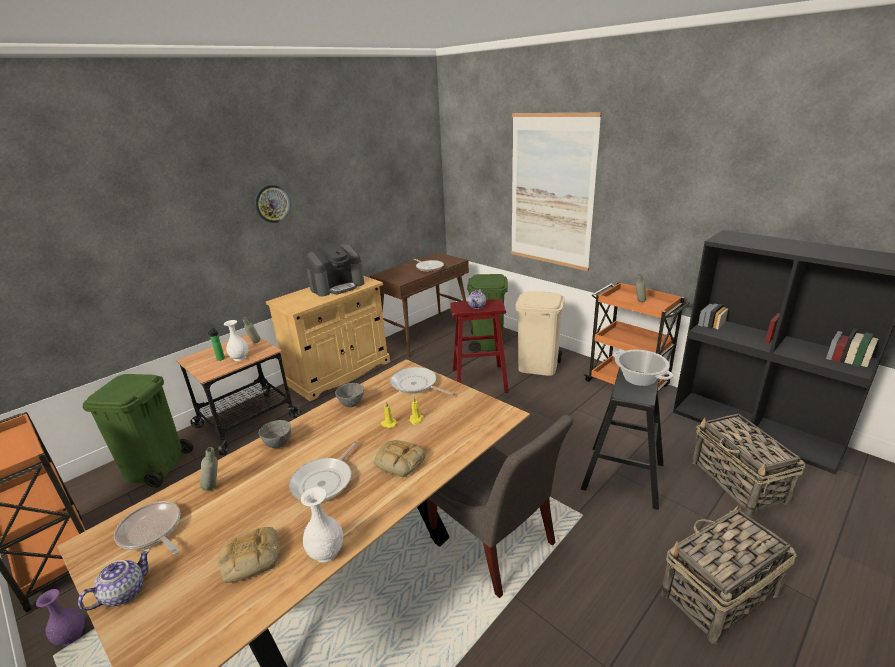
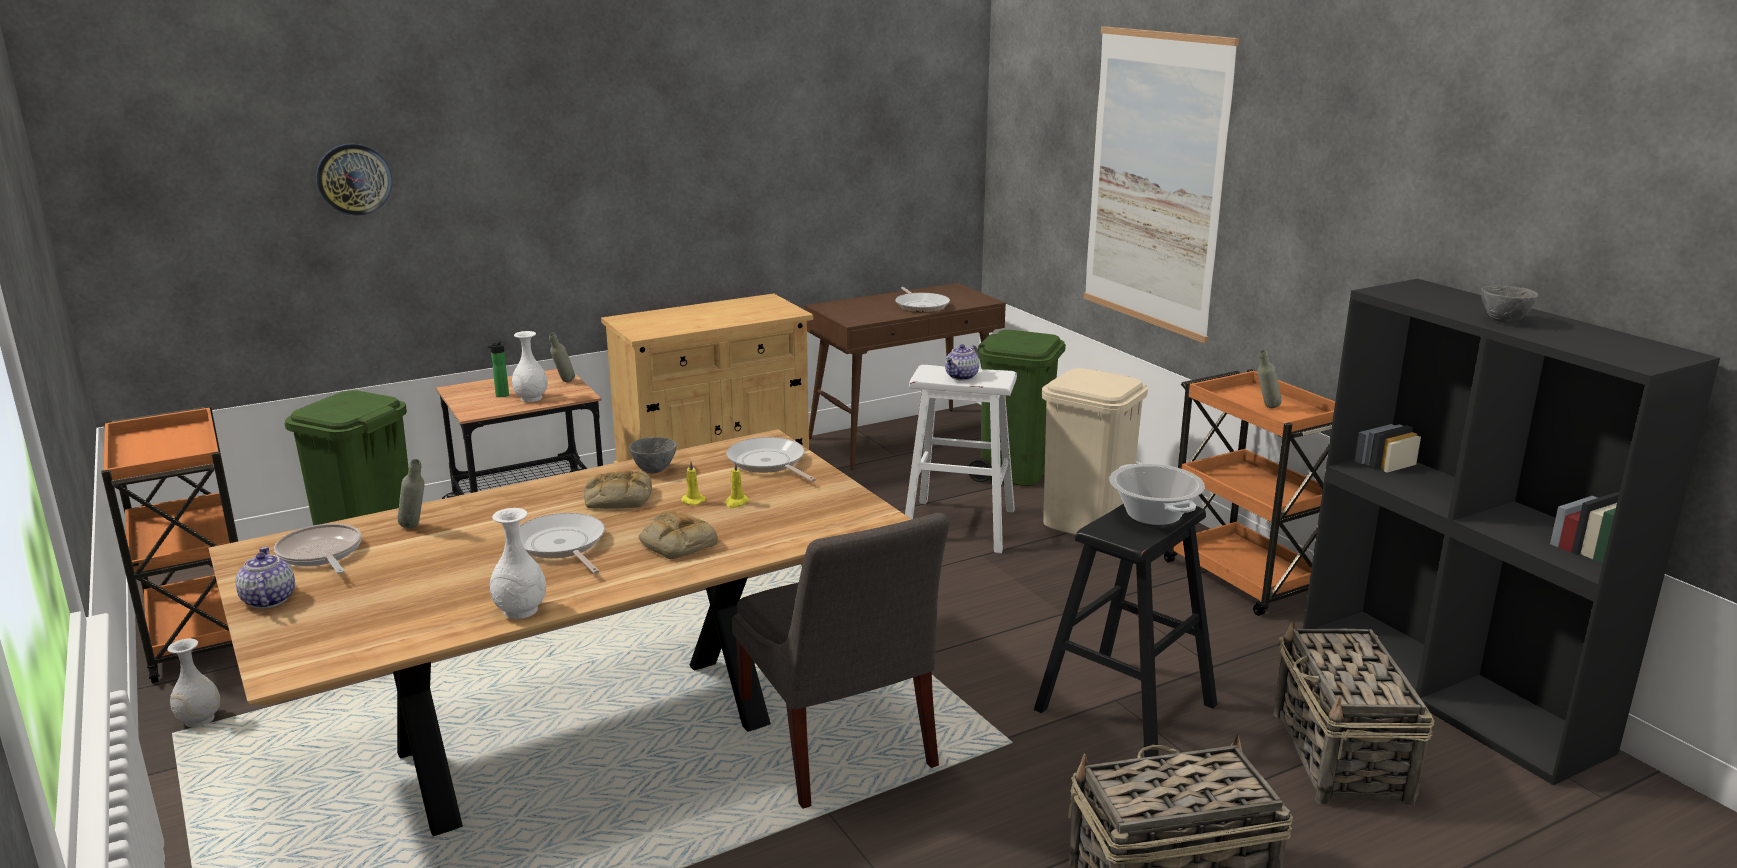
camera: 15 degrees right, 5 degrees down
purple vase [36,589,85,646] -> white vase [168,638,220,728]
teapot [78,549,150,611] -> teapot turned 75 degrees counterclockwise [235,547,295,609]
bread [219,527,279,583] -> bread moved to [584,470,652,509]
wall clock [255,185,291,223] -> wall clock moved to [316,143,392,216]
grey bowl [259,420,291,448] -> grey bowl moved to [1481,286,1538,323]
frying pan [289,440,359,501] -> frying pan turned 105 degrees clockwise [519,513,605,574]
coffee machine [305,243,364,296] -> none
red stool [451,299,509,393] -> white stool [905,365,1017,553]

